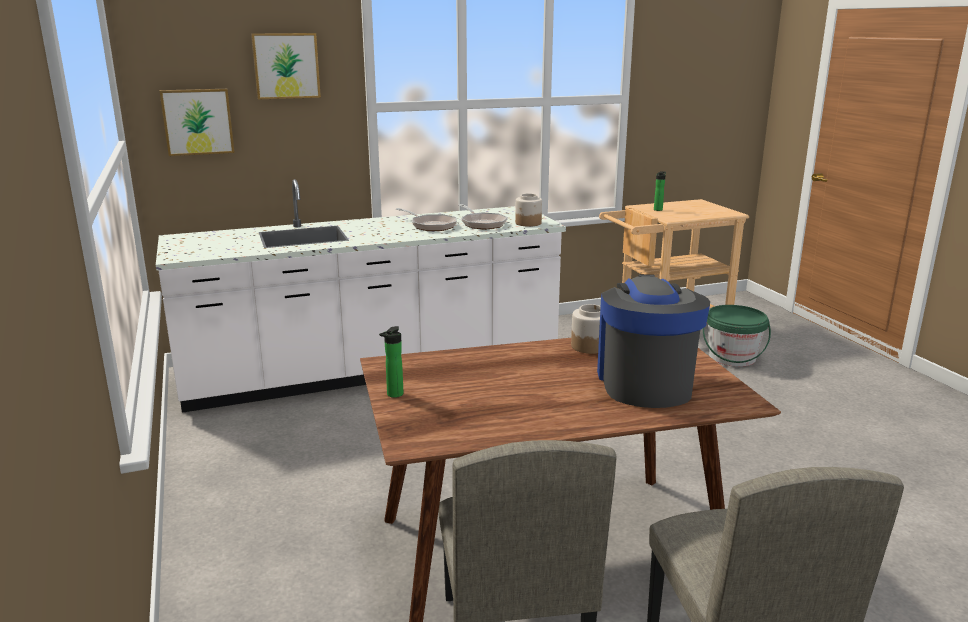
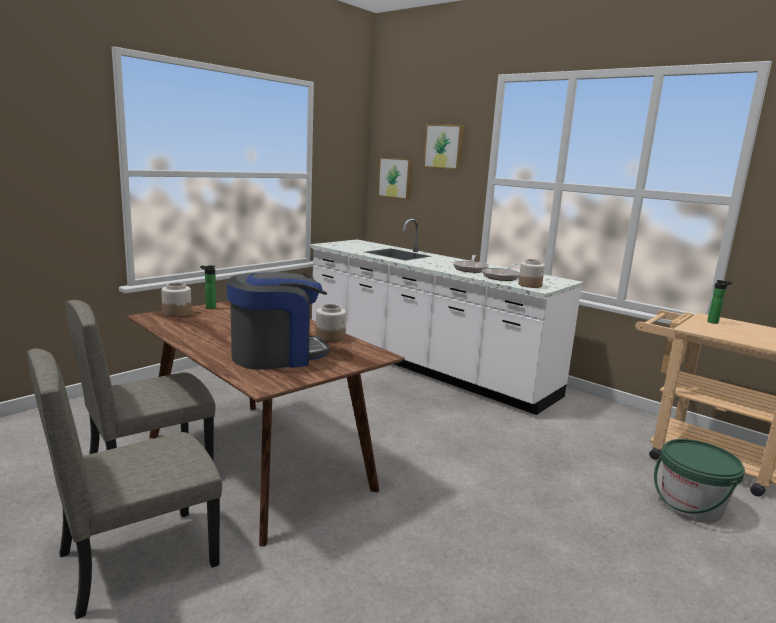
camera: 60 degrees right, 5 degrees down
none -> jar [161,282,192,317]

